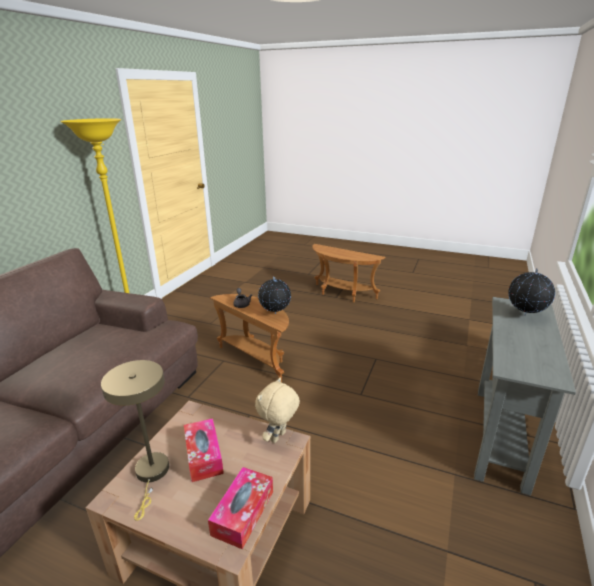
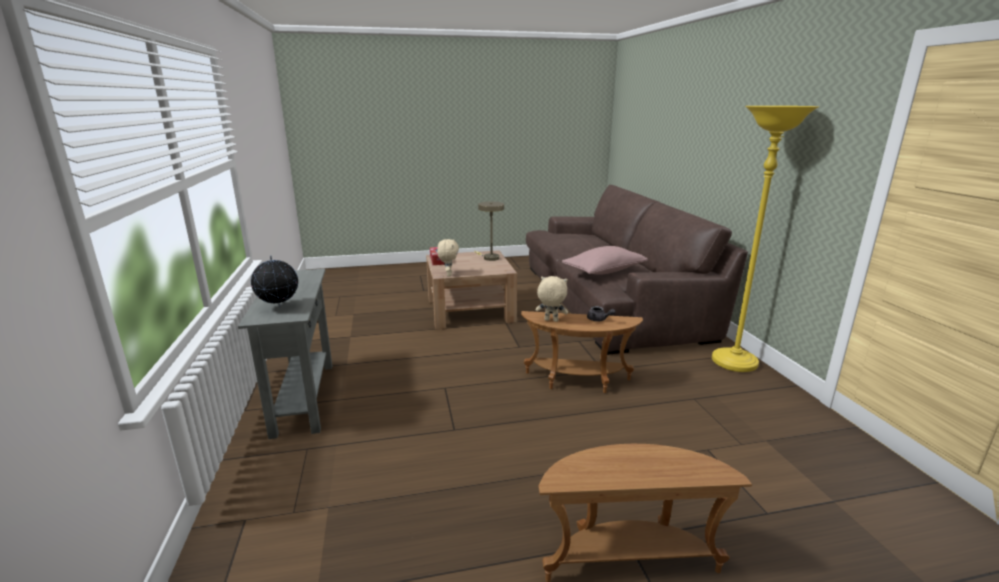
camera: 145 degrees right, 5 degrees down
tissue box [184,418,224,482] -> none
globe [258,276,291,314] -> beige plush toy [536,276,568,322]
none -> pink pillow [562,246,648,275]

